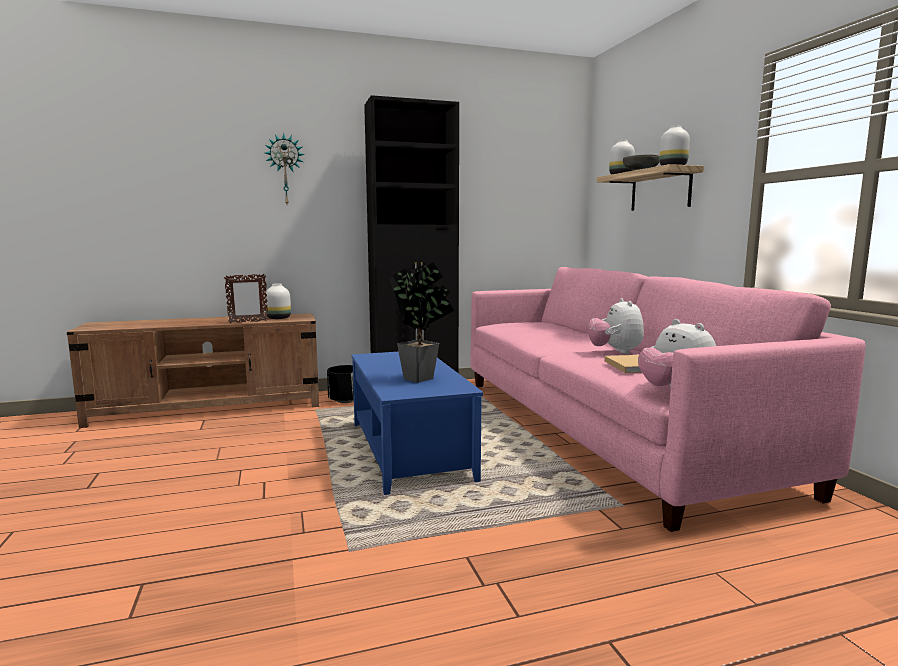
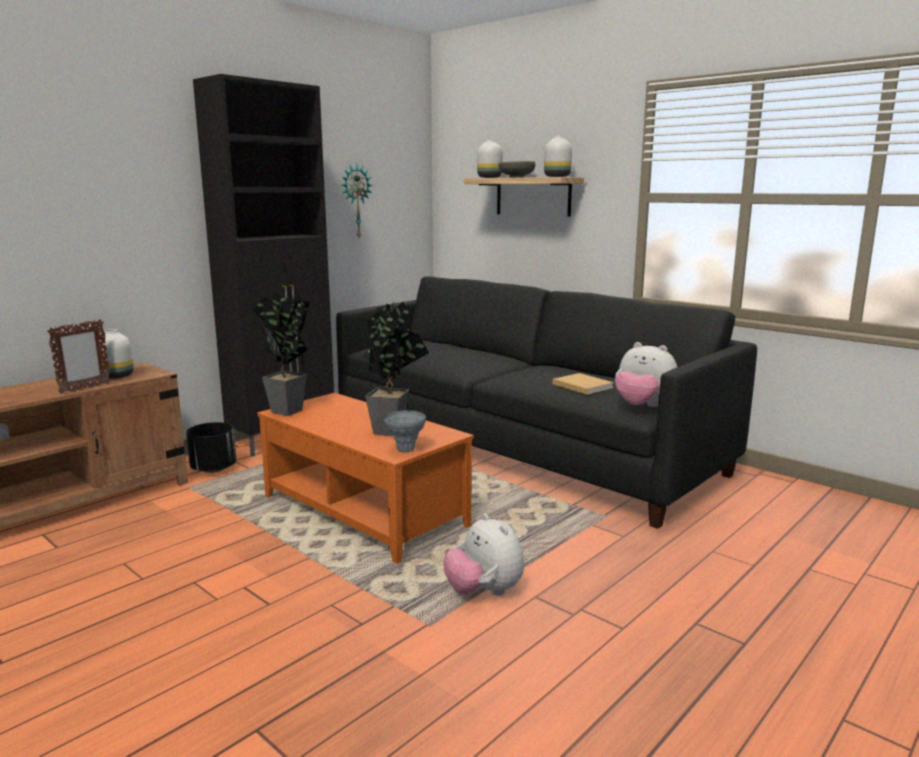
camera: 30 degrees left, 5 degrees up
wall clock [265,133,305,204] -> wall clock moved to [342,163,372,238]
blue coffee table [352,352,483,495] -> orange coffee table [257,393,474,564]
pink sofa [470,267,866,532] -> black sofa [336,276,757,529]
plush toy [587,298,644,354] -> plush toy moved to [444,514,524,596]
none -> potted plant [252,293,311,416]
none -> grey vase [384,410,426,453]

